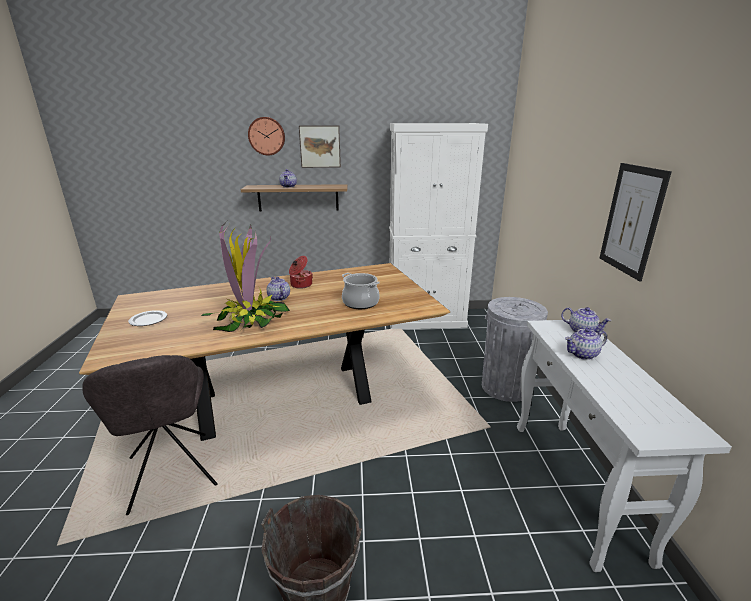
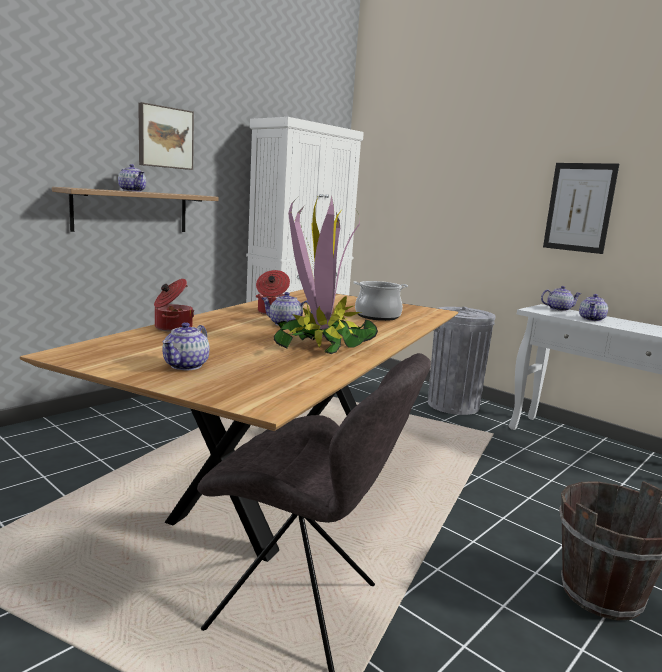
camera: 45 degrees left, 10 degrees down
plate [128,310,167,326] -> teapot [162,322,209,370]
wall clock [248,117,285,155] -> none
none -> cooking pot [154,279,194,332]

